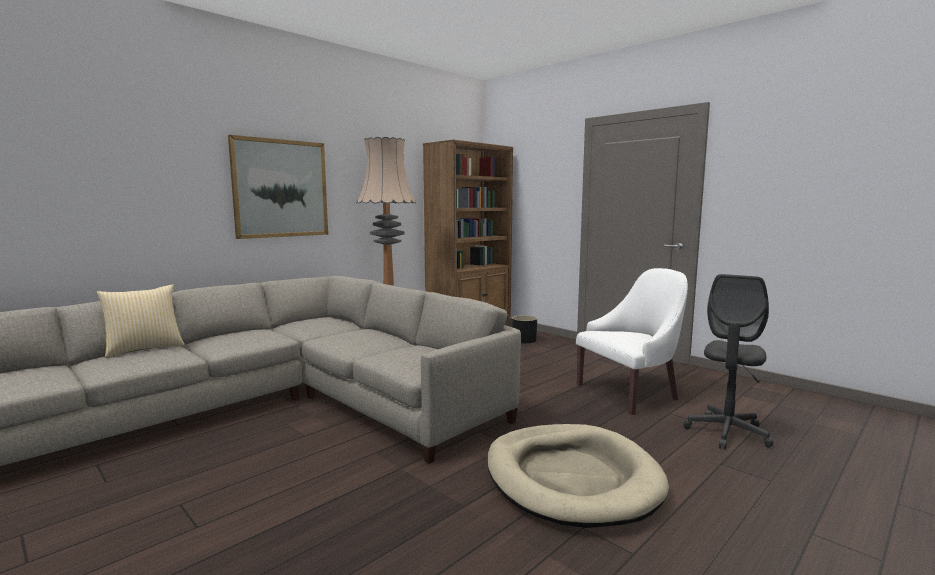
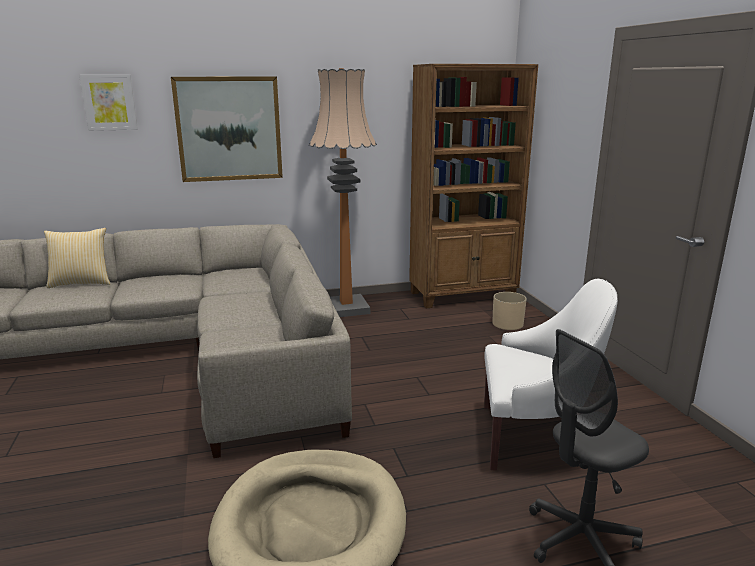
camera: 30 degrees right, 10 degrees up
black planter [512,315,537,343] -> beige planter [492,292,527,330]
none -> picture [79,74,138,131]

